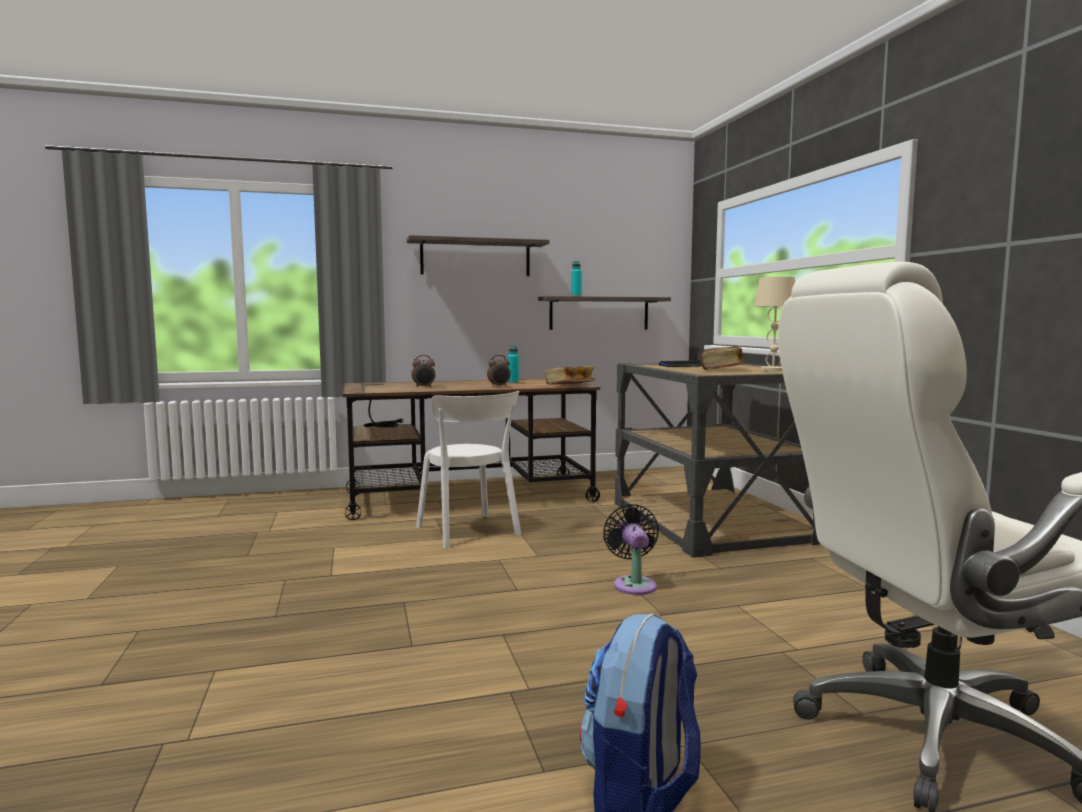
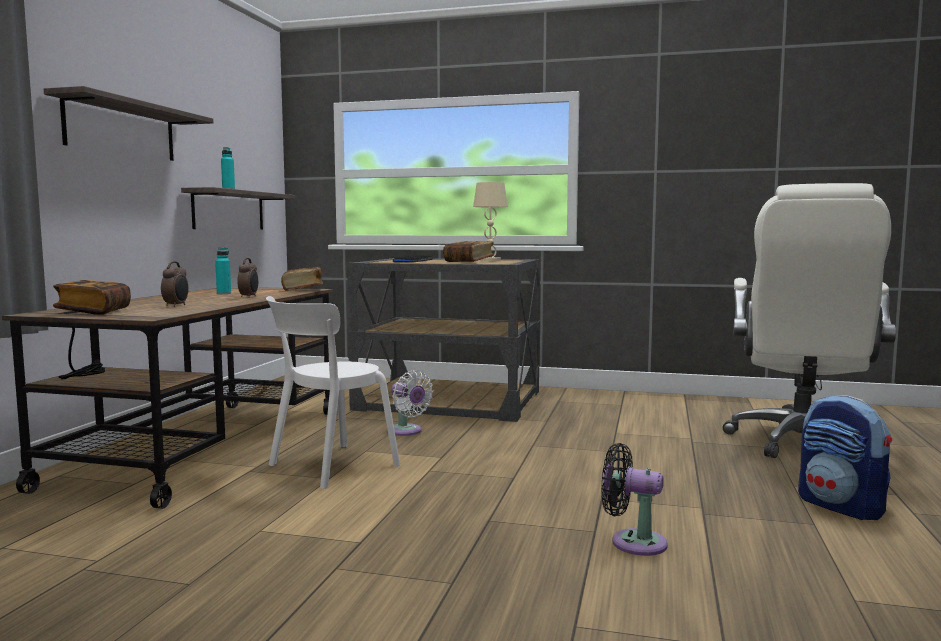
camera: 60 degrees left, 0 degrees up
white chair [416,391,521,549] -> white chair turned 135 degrees clockwise [266,296,400,489]
black fan [603,504,659,595] -> black fan moved to [601,443,668,556]
none -> book [53,280,131,315]
none -> white fan [387,370,433,436]

